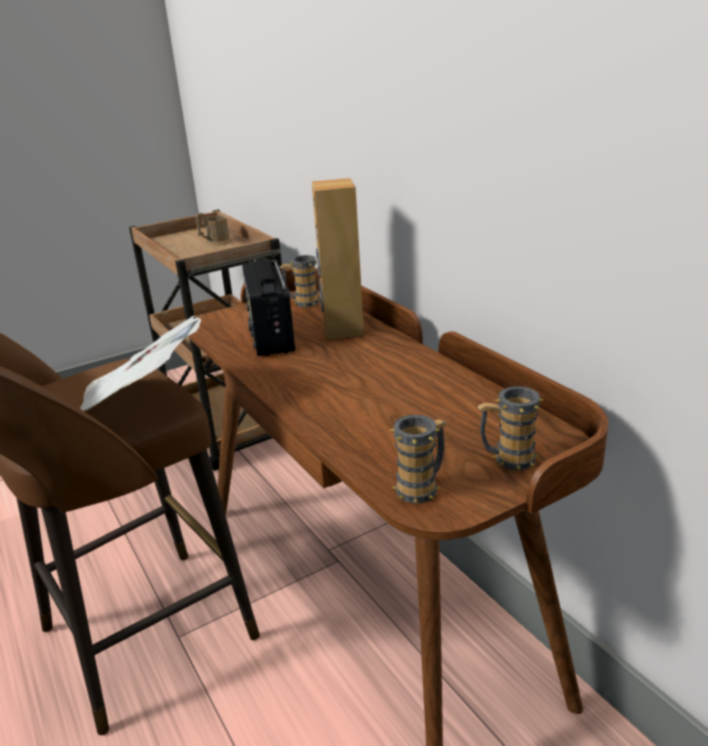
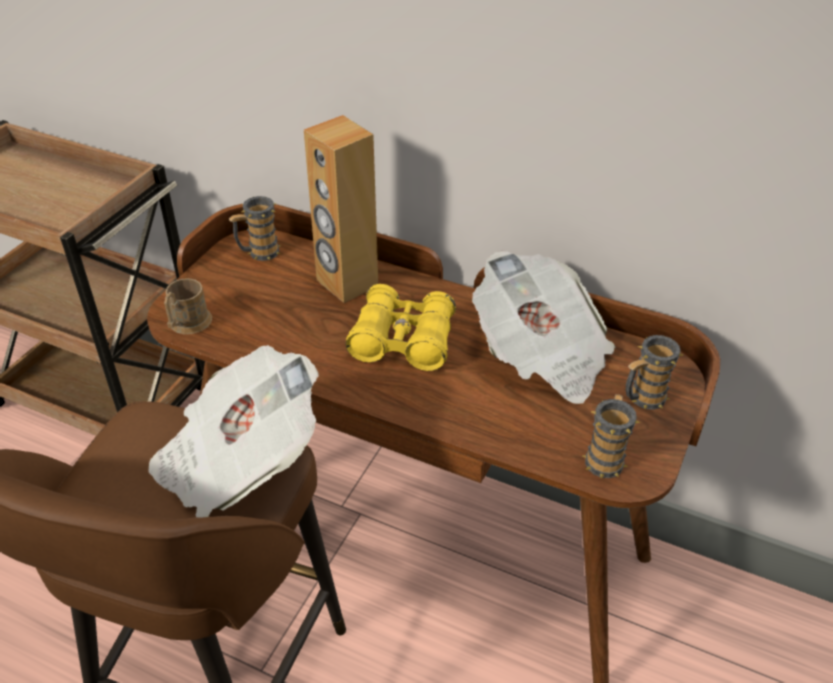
camera: 35 degrees left, 15 degrees up
brown mug [196,213,232,246] -> brown mug moved to [164,278,212,334]
radio [242,258,295,356] -> none
none -> yellow binoculars [346,284,456,371]
none -> newspaper [472,250,615,404]

